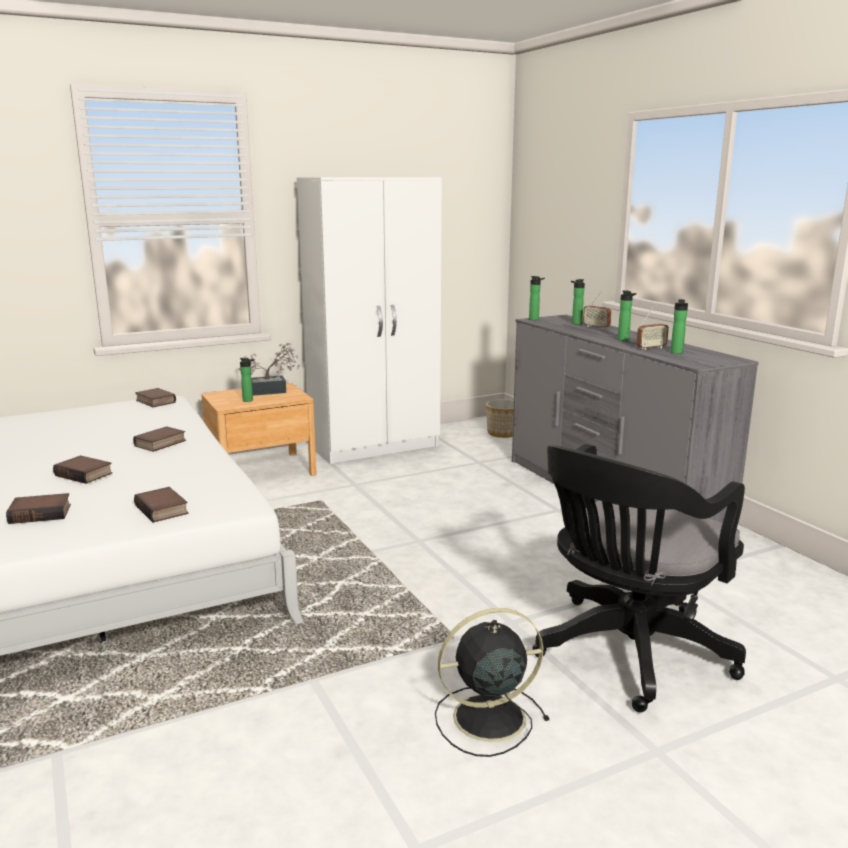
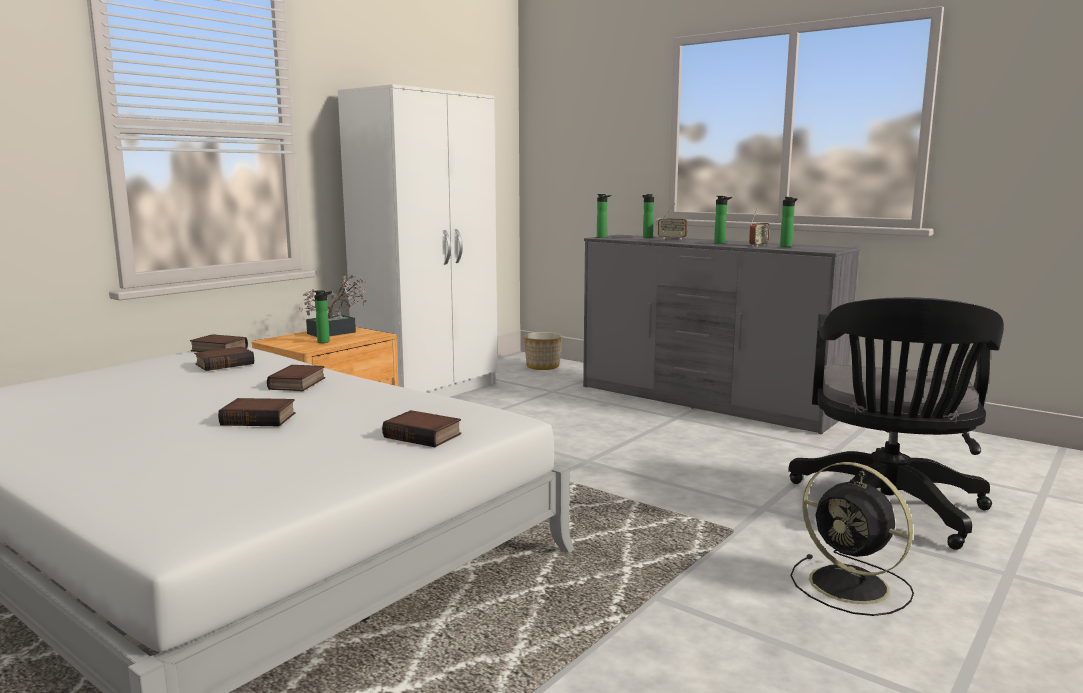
camera: 25 degrees left, 5 degrees down
book [6,493,71,524] -> book moved to [194,347,254,371]
black fan [435,608,550,757] -> black fan turned 90 degrees counterclockwise [790,462,914,616]

